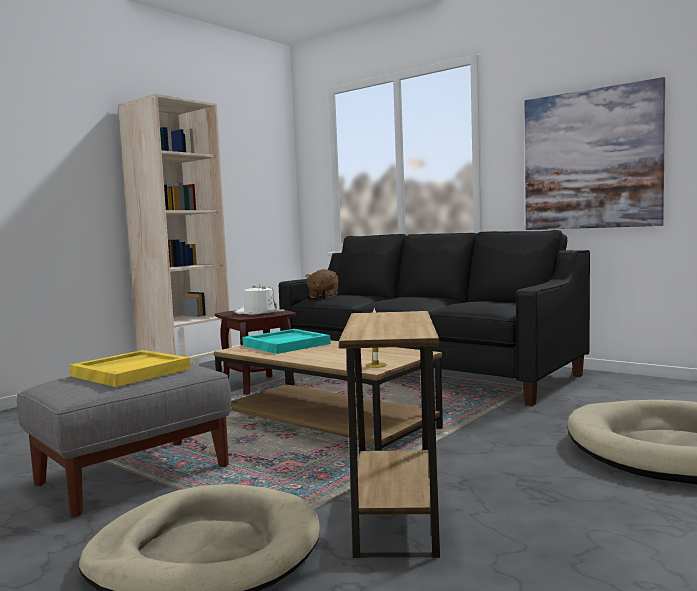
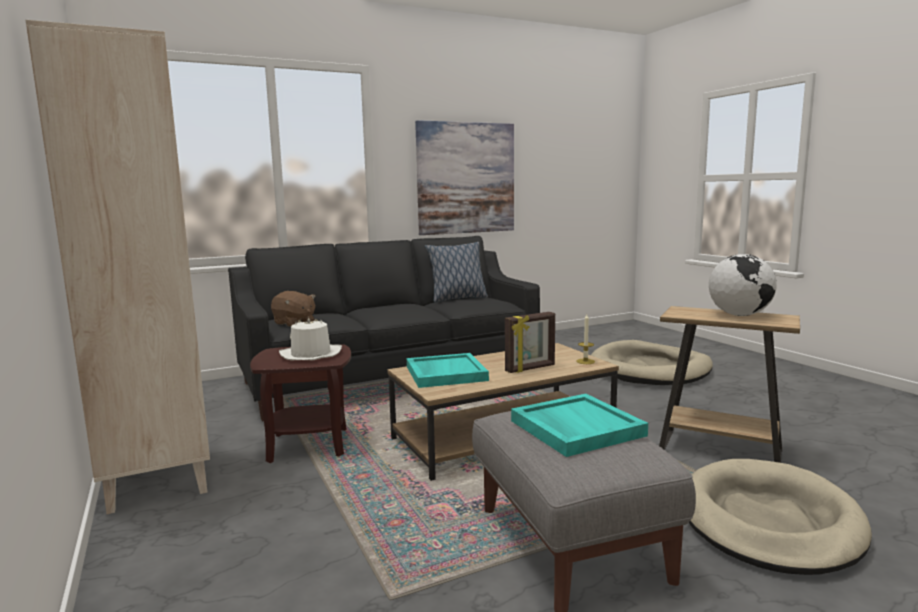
camera: 65 degrees left, 5 degrees up
yellow tray [70,350,191,387] -> turquoise tray [511,394,648,457]
none -> pillow [425,242,488,303]
none -> picture frame [505,312,555,373]
none -> globe [709,254,777,316]

